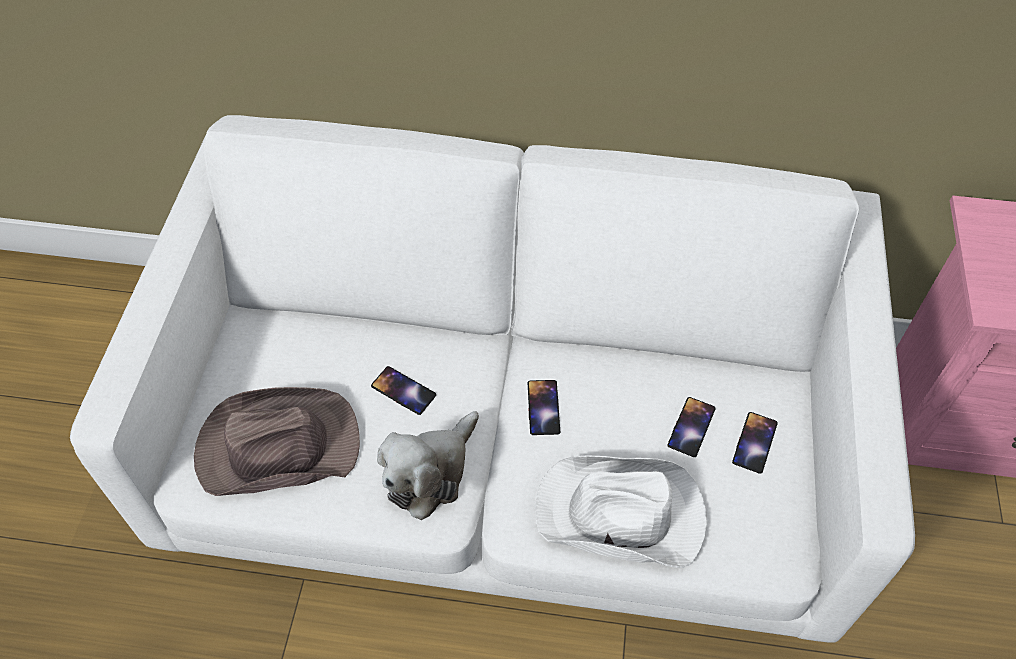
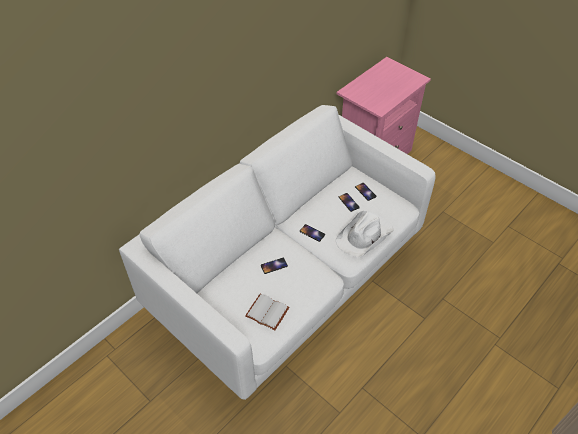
camera: 55 degrees left, 5 degrees down
brown hat [194,387,360,496] -> white book [245,294,289,331]
plush toy [377,411,479,520] -> none

